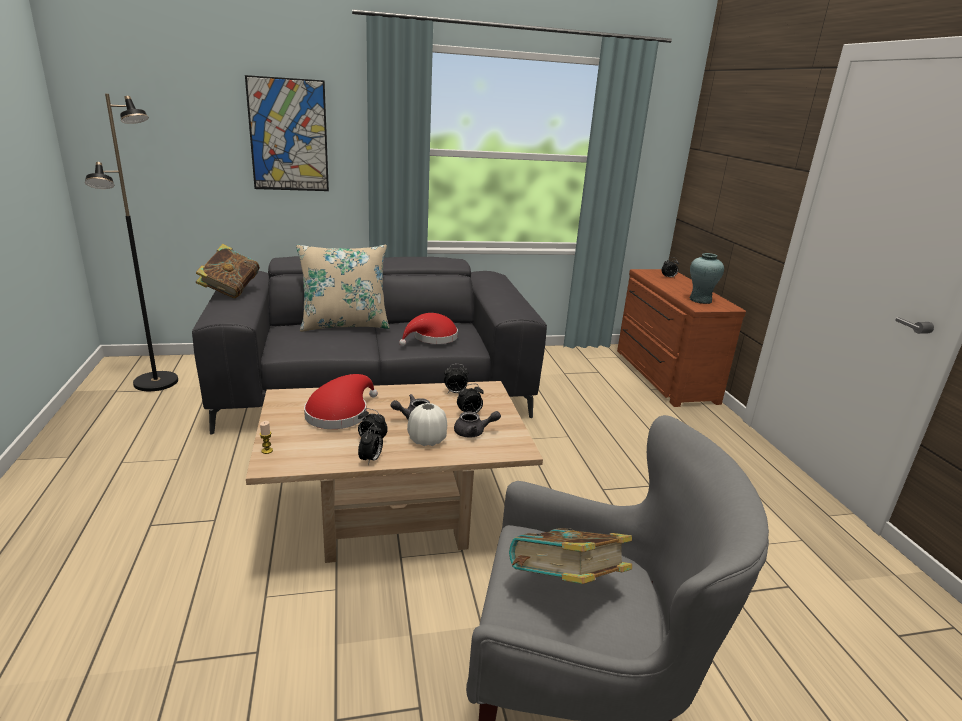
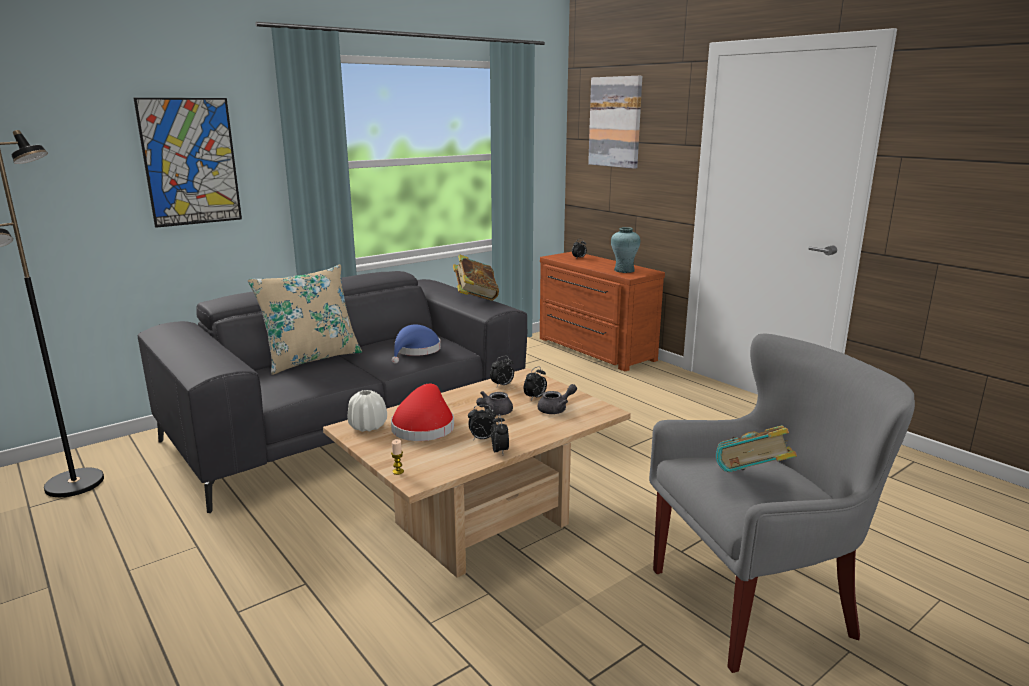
camera: 25 degrees left, 5 degrees down
book [196,244,260,298] -> book moved to [453,254,499,301]
red hat [399,313,458,346] -> blue hat [392,324,441,363]
white vase [407,403,447,446] -> white vase moved to [348,390,387,432]
none -> picture [588,76,642,169]

